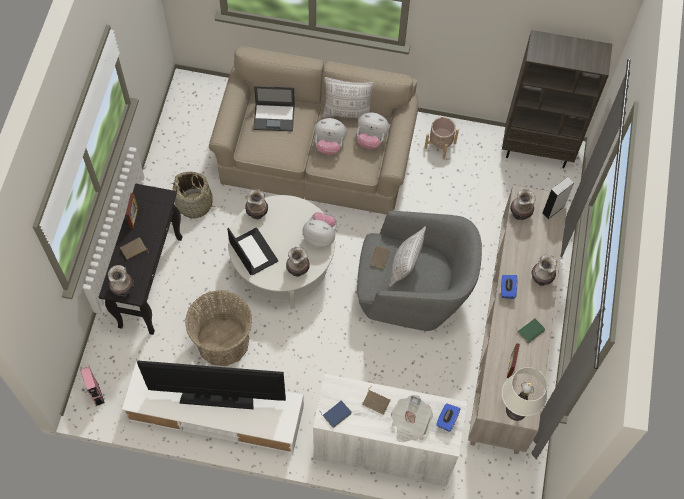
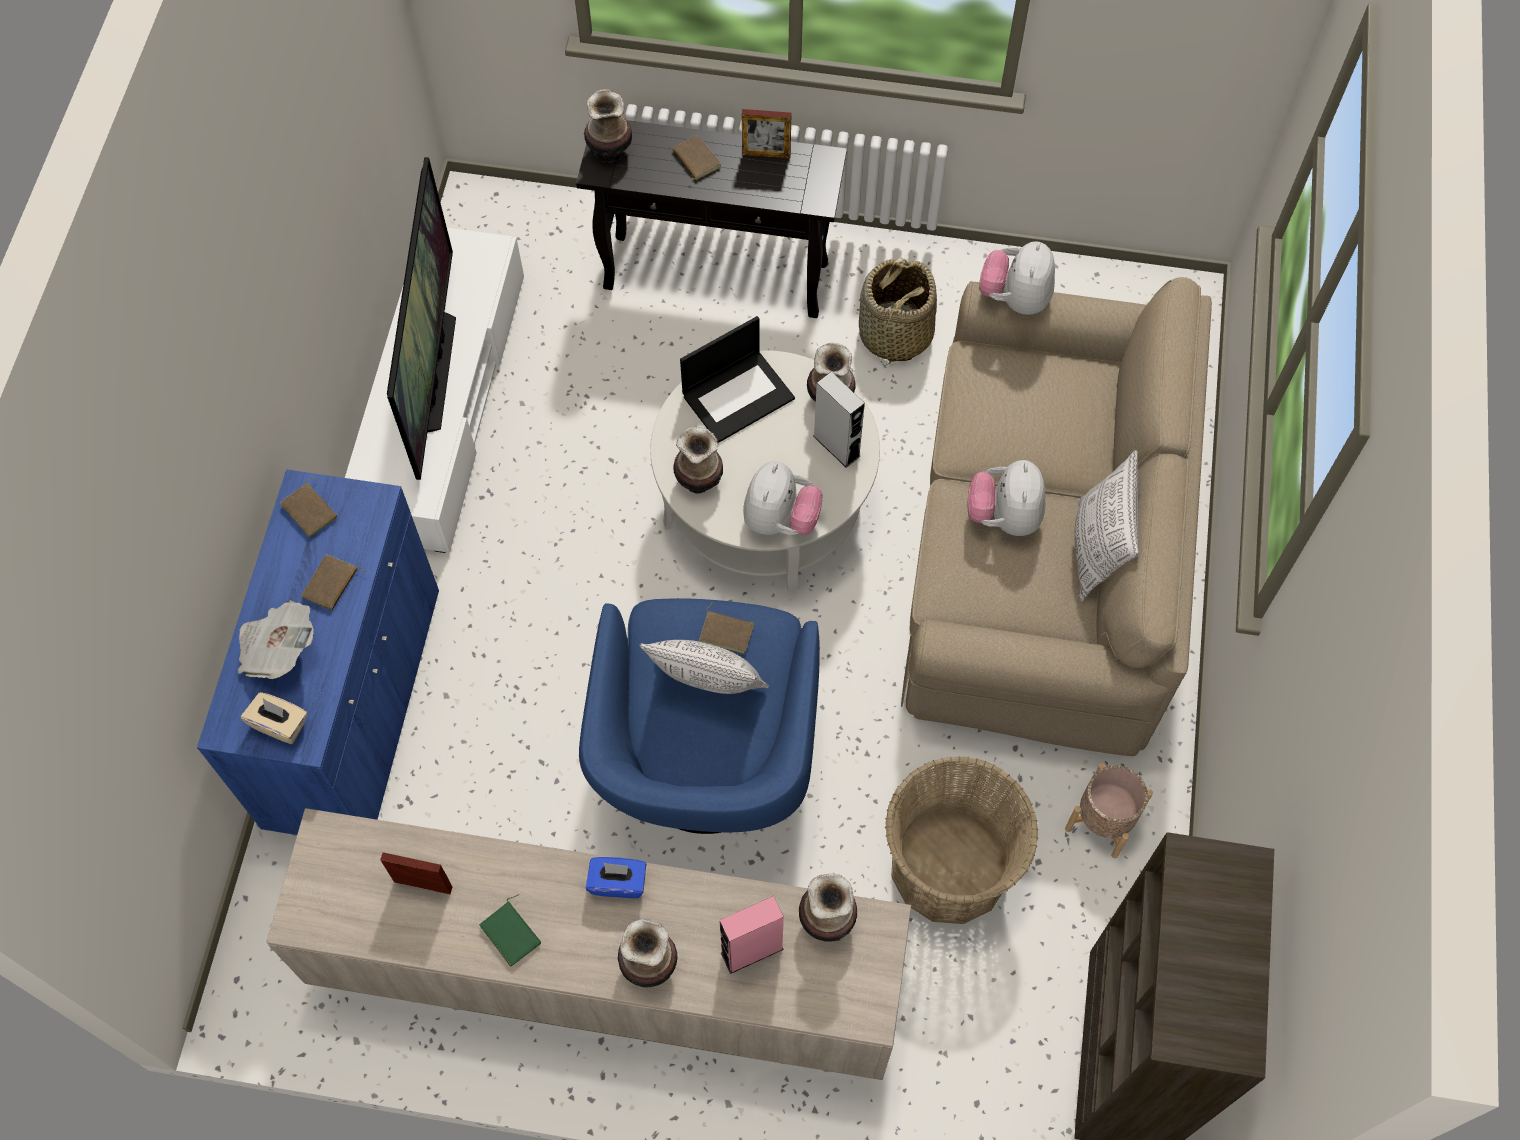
camera: 90 degrees right, 0 degrees up
pink speaker [80,367,105,406] -> pink speaker moved to [720,896,784,974]
basket [185,290,252,366] -> basket moved to [885,756,1039,924]
laptop [253,86,295,132] -> none
white cabinet [313,374,467,487] -> blue cabinet [197,469,439,835]
blue book [320,401,352,428] -> brown book [280,477,337,537]
plush toy [357,113,389,149] -> plush toy moved to [979,241,1055,315]
grey armchair [357,211,482,331] -> blue armchair [579,598,820,834]
blue tissue box [436,403,460,432] -> beige tissue box [241,692,307,744]
white table lamp [502,367,547,421] -> none
grey speaker [542,177,574,219] -> grey speaker moved to [813,372,865,468]

